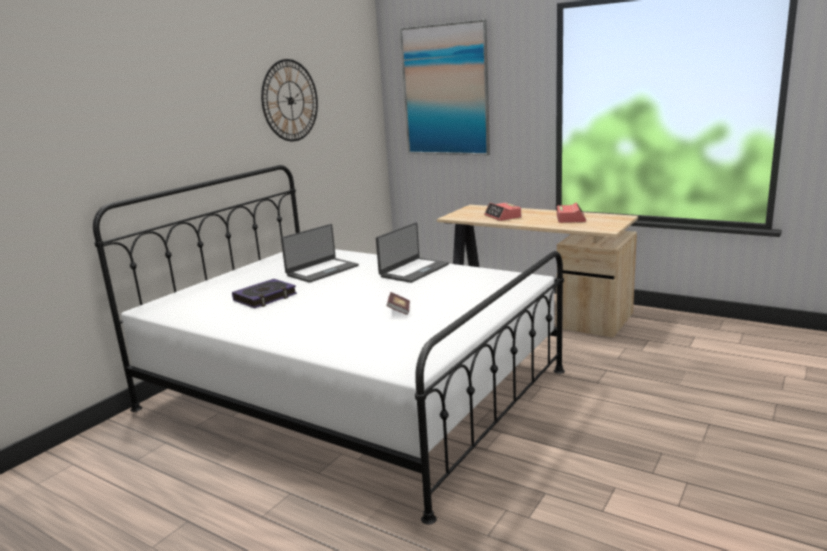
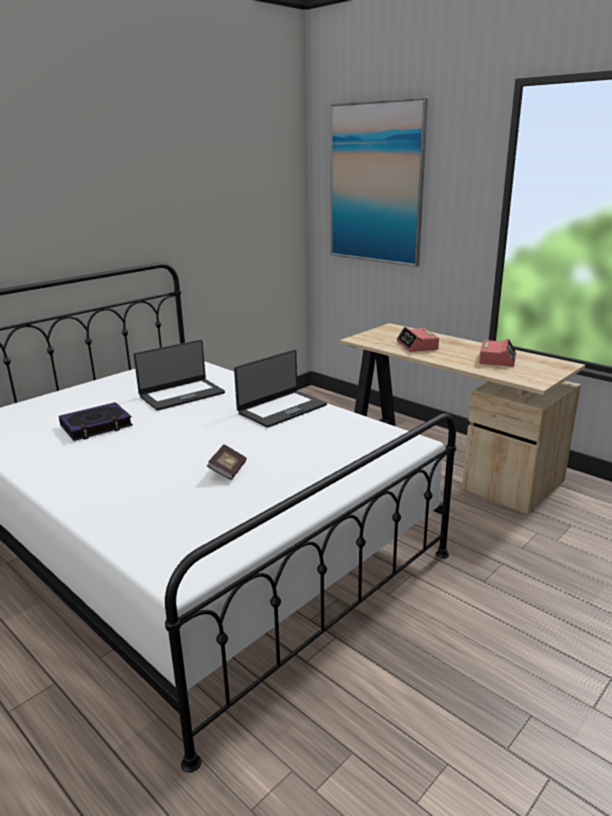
camera: 10 degrees right, 5 degrees up
wall clock [261,59,318,141] -> none

